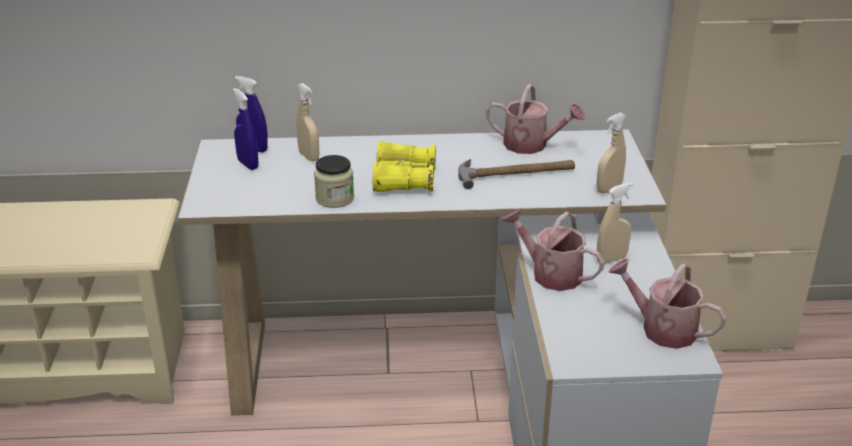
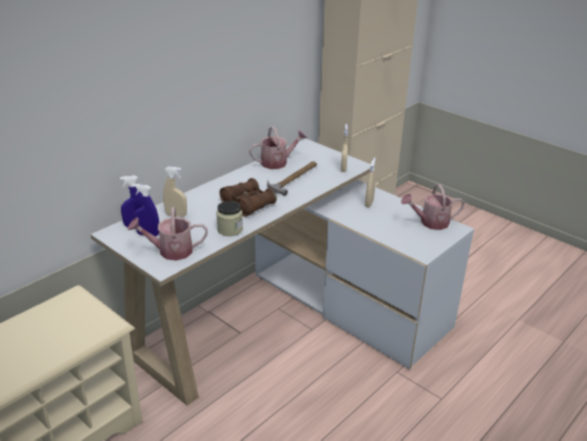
camera: 45 degrees left, 0 degrees up
yellow binoculars [373,142,436,192] -> brown binoculars [219,178,277,217]
watering can [502,208,605,291] -> watering can moved to [128,207,208,261]

